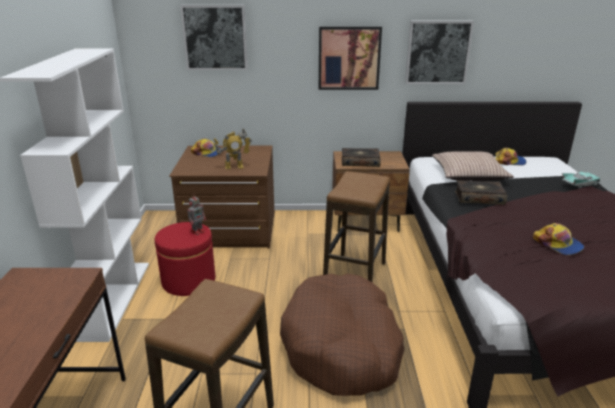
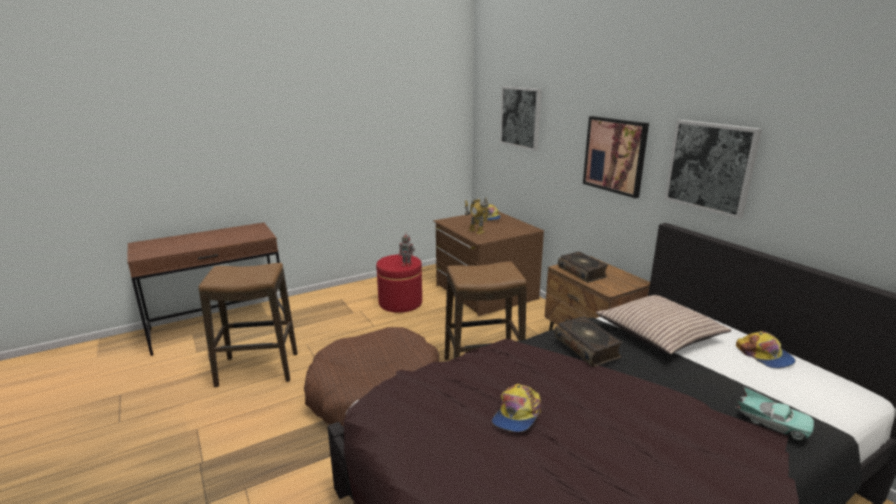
camera: 60 degrees right, 5 degrees down
white bookcase [0,49,149,342] -> none

